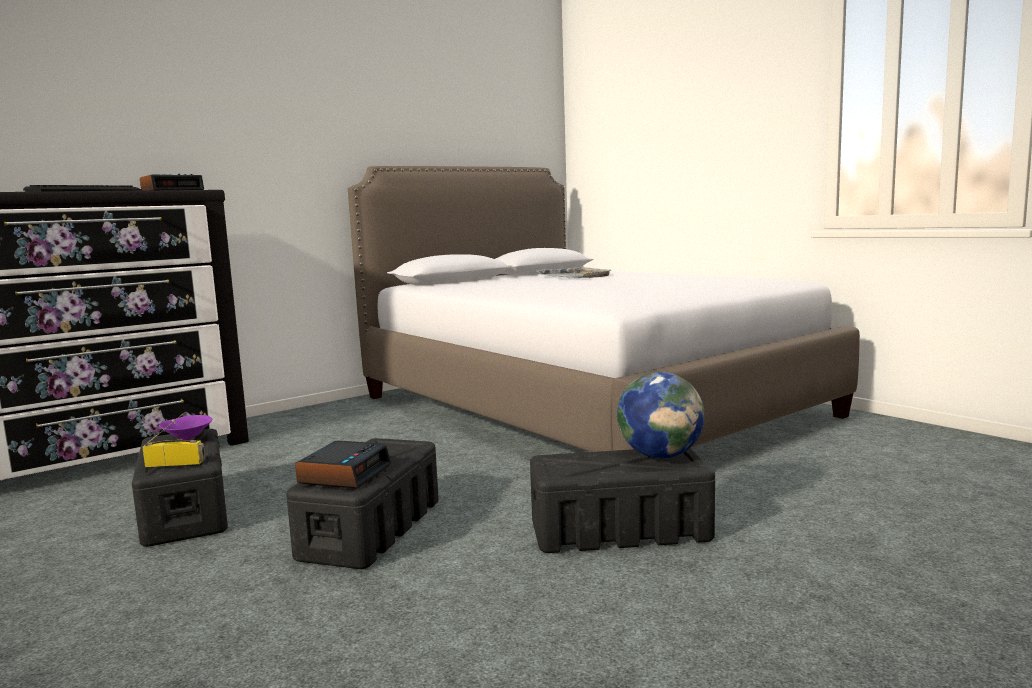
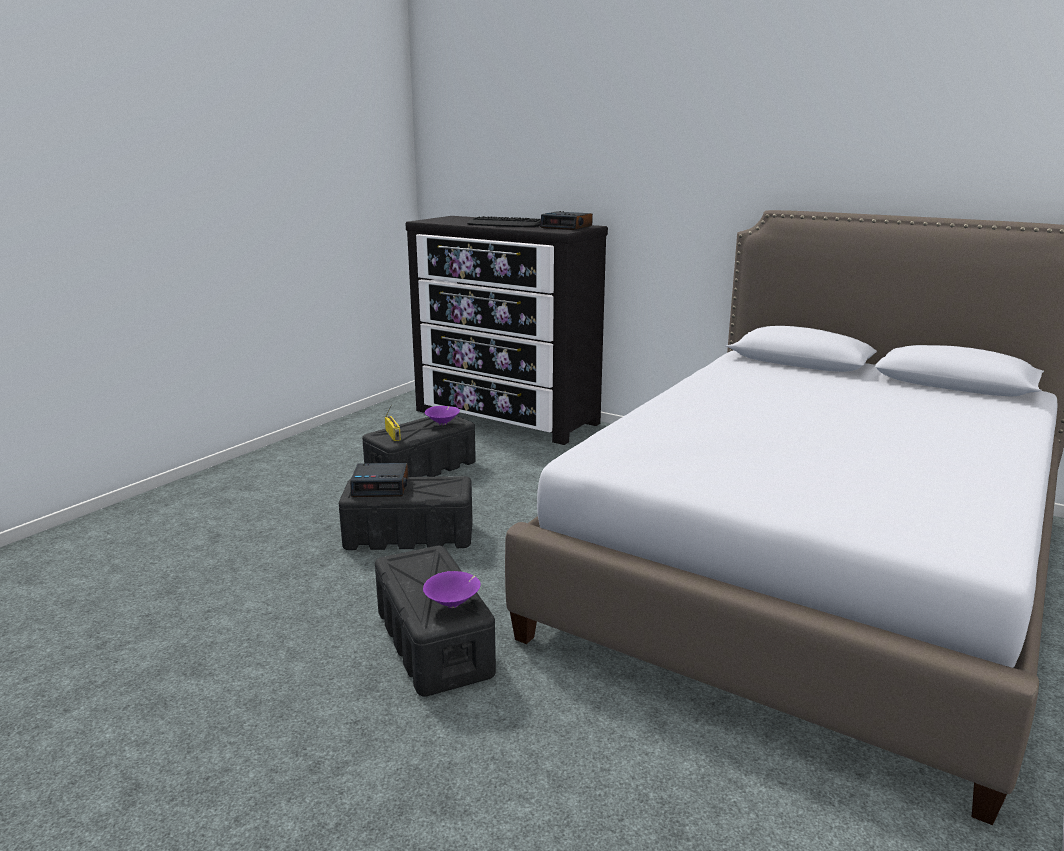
camera: 70 degrees right, 10 degrees up
grey tray [536,266,611,278] -> none
globe [617,372,705,458] -> purple bowl [423,571,481,608]

